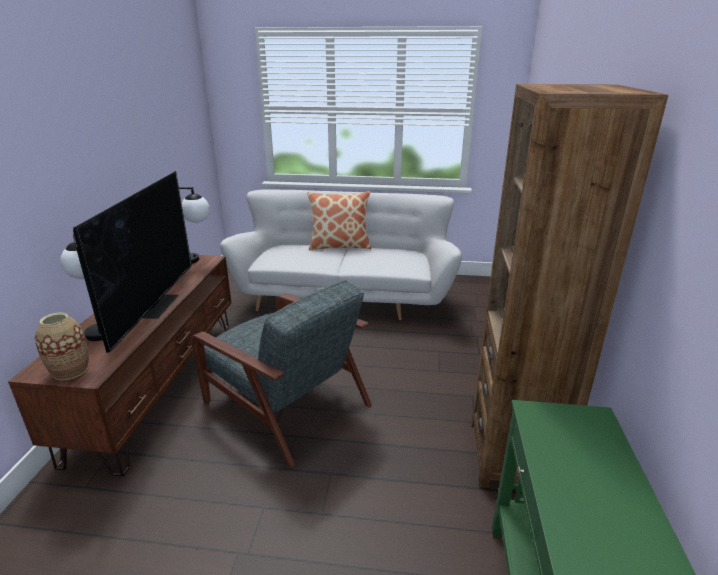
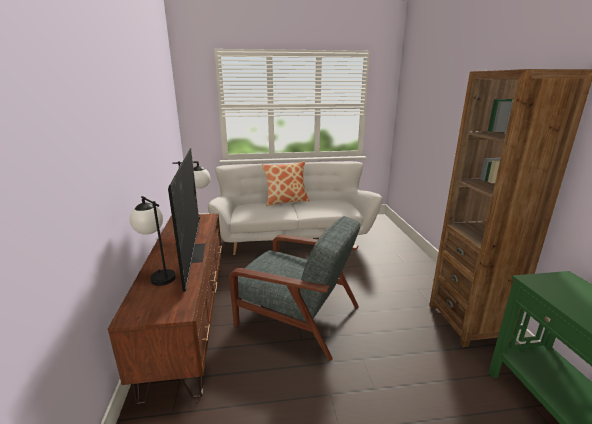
camera: 15 degrees left, 5 degrees down
vase [35,312,89,380] -> none

